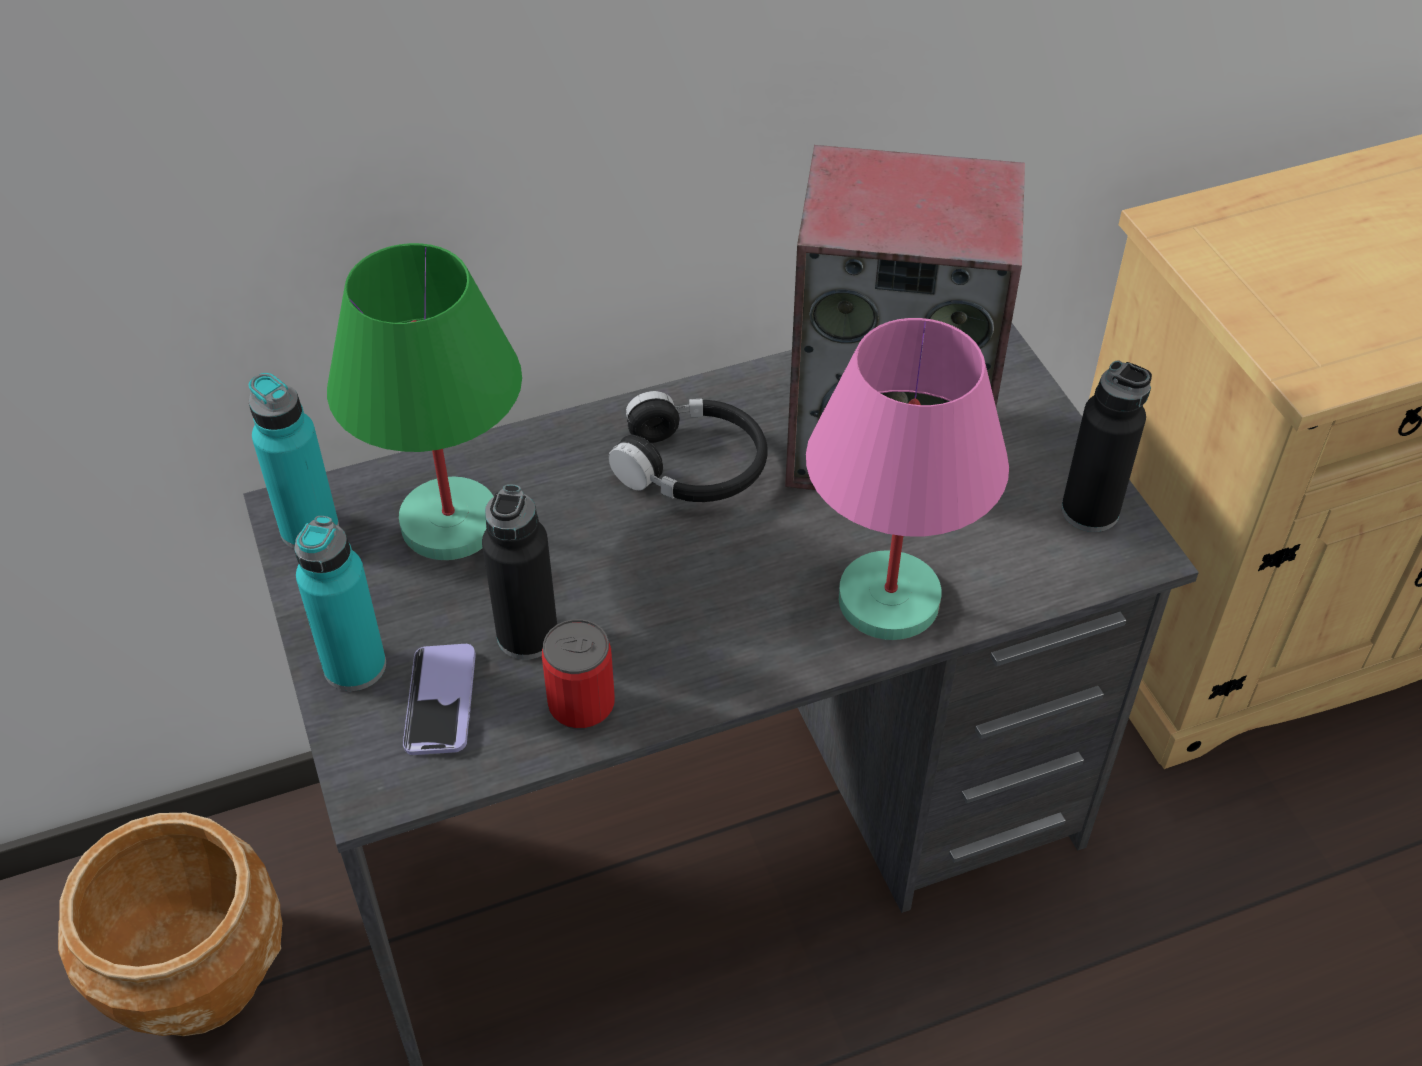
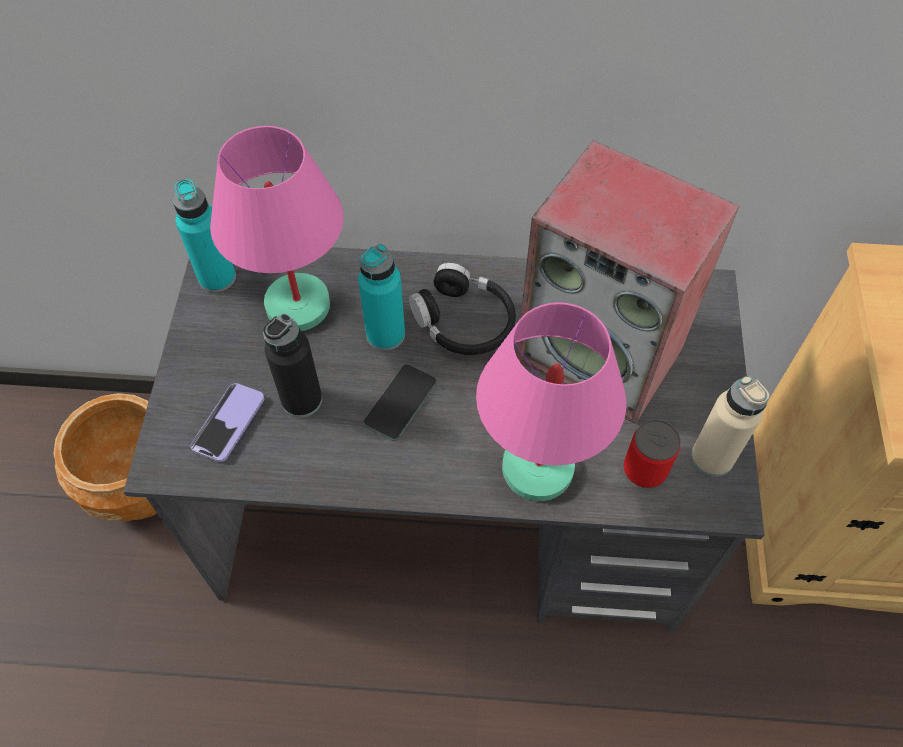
camera: 25 degrees right, 10 degrees up
turquoise bottle [294,516,386,691] -> turquoise bottle moved to [358,244,405,351]
green table lamp [327,243,522,560] -> pink table lamp [210,126,343,331]
can [542,619,615,730] -> can moved to [623,419,680,488]
black bottle [1061,360,1152,532] -> beige bottle [691,376,769,477]
none -> phone [363,364,437,441]

